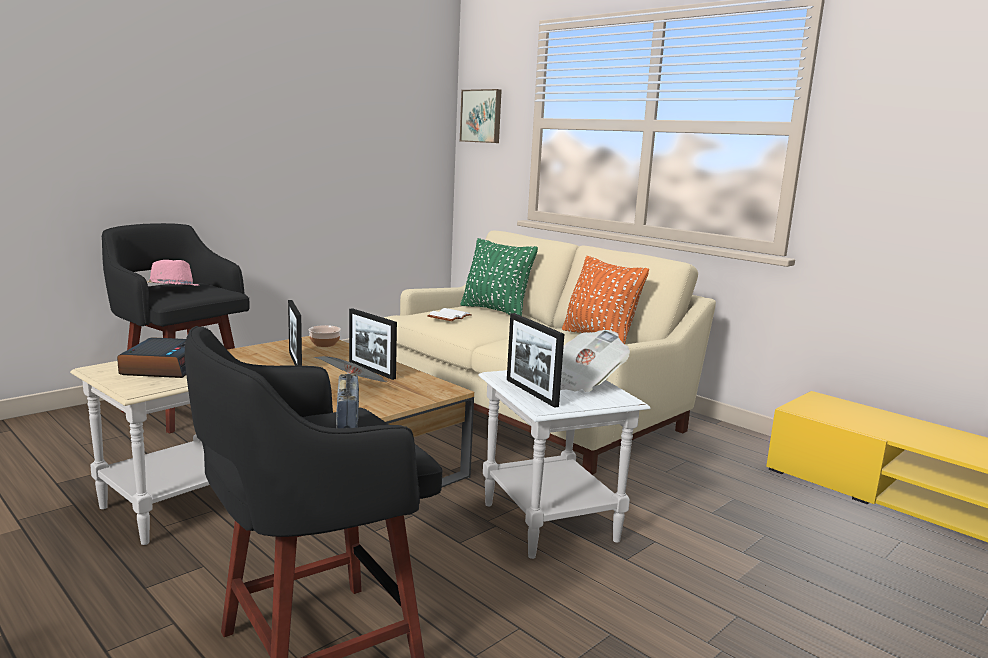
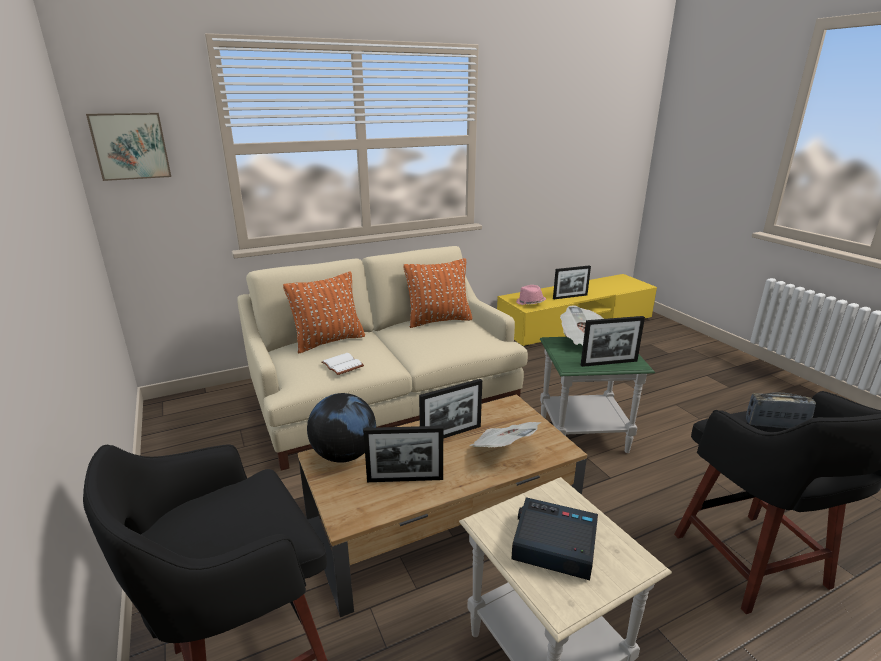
camera: 70 degrees left, 10 degrees up
pink hat [147,260,199,286] -> pink hat moved to [516,285,546,305]
bowl [309,325,341,347] -> globe [307,393,376,463]
green pillow [460,238,538,316] -> orange pillow [283,271,365,354]
white side table [478,370,650,559] -> green side table [540,337,655,453]
none -> picture frame [553,265,591,299]

